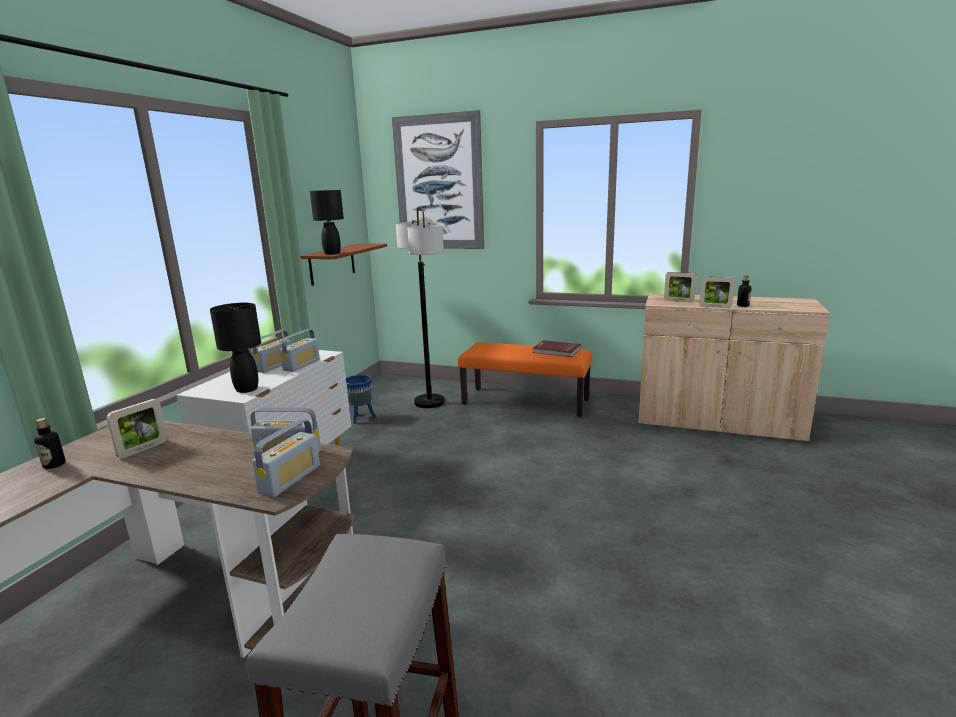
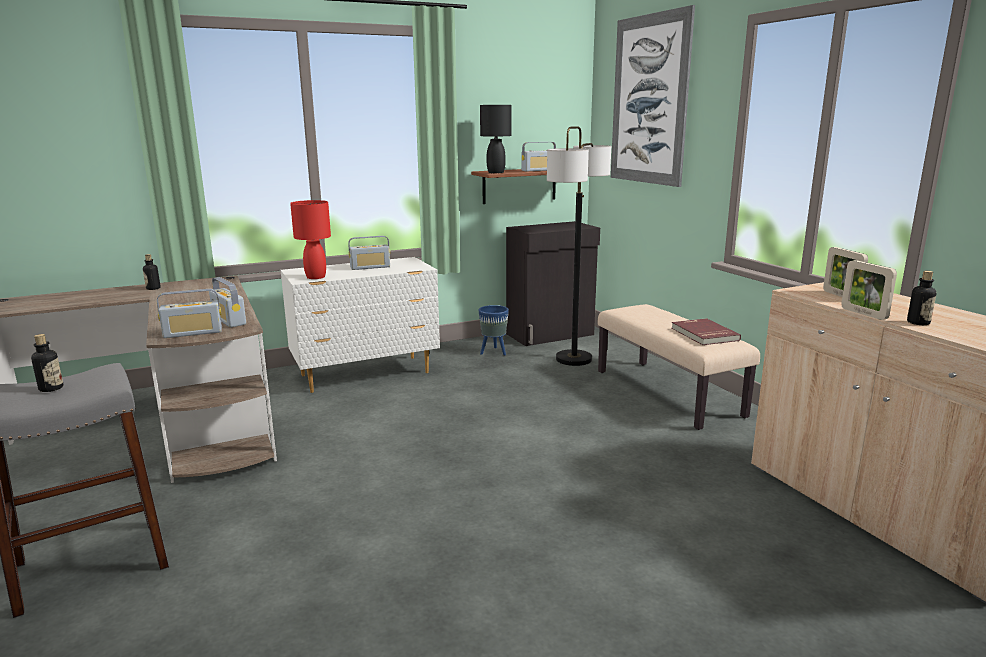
camera: 45 degrees right, 0 degrees up
picture frame [107,399,168,458] -> none
black table lamp [210,303,261,393] -> red table lamp [290,200,331,279]
radio [280,329,320,372] -> radio moved to [521,142,556,171]
orange bench [458,342,592,417] -> beige bench [598,304,760,430]
none -> bottle [31,334,63,392]
none -> black cabinet [506,221,600,346]

